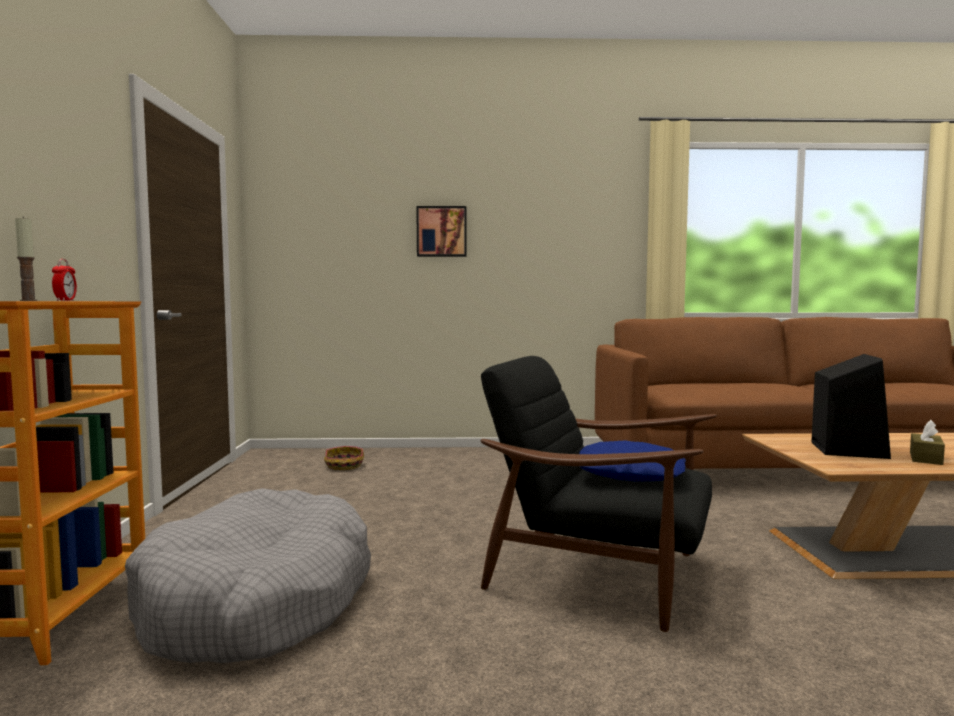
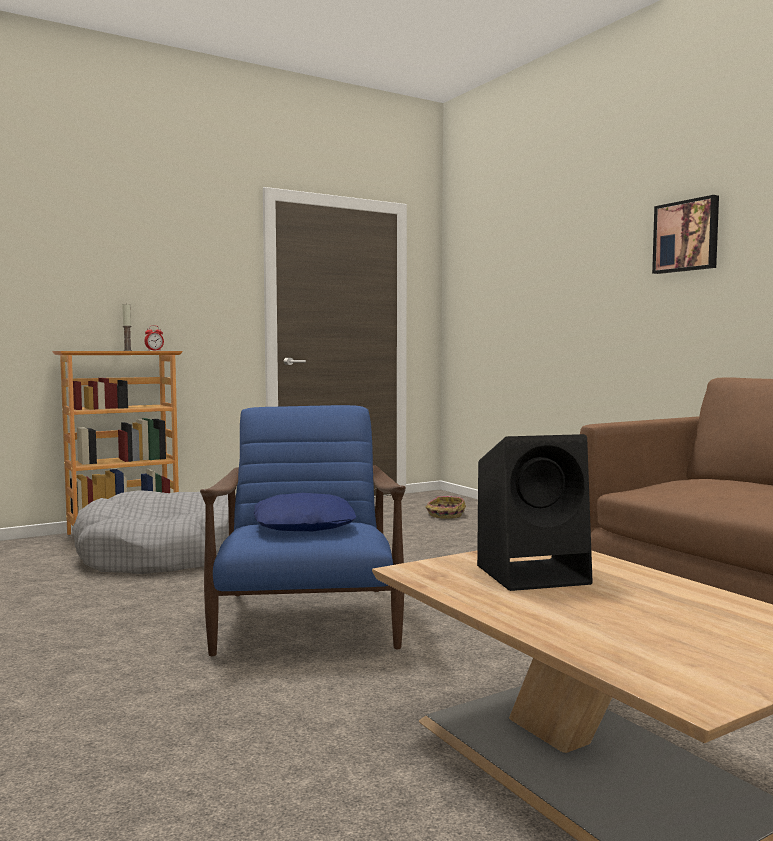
camera: 60 degrees right, 0 degrees up
picture [416,206,466,257] -> picture moved to [652,195,719,274]
black armchair [481,356,717,632] -> blue armchair [200,405,406,656]
brown tissue box [910,420,945,465] -> none

